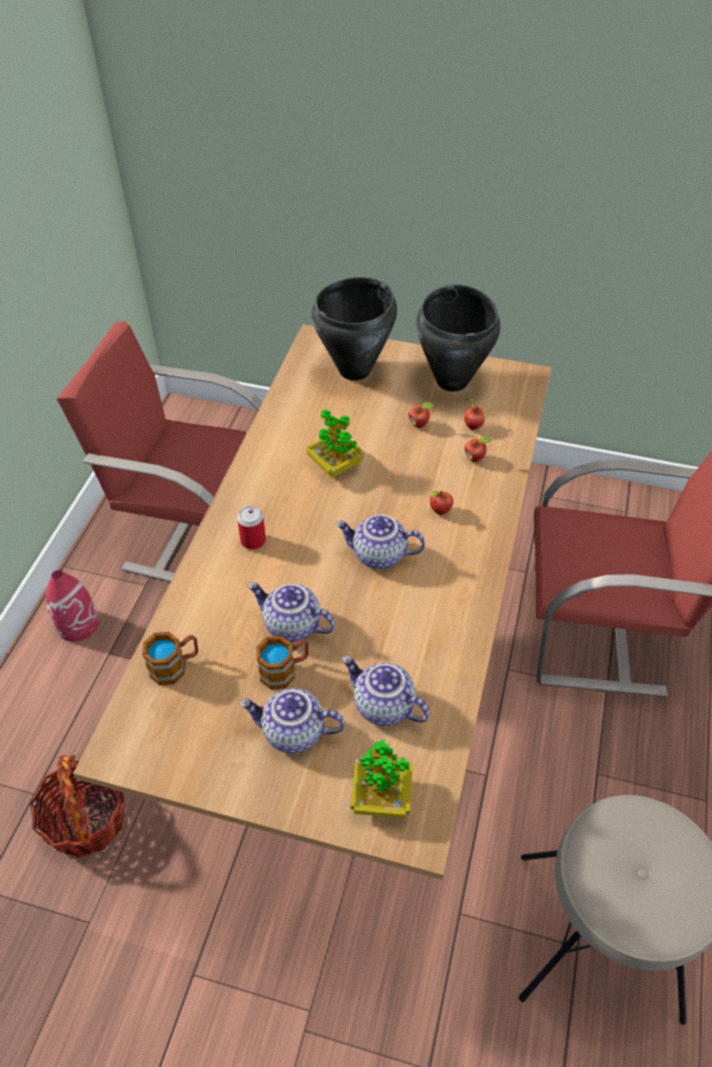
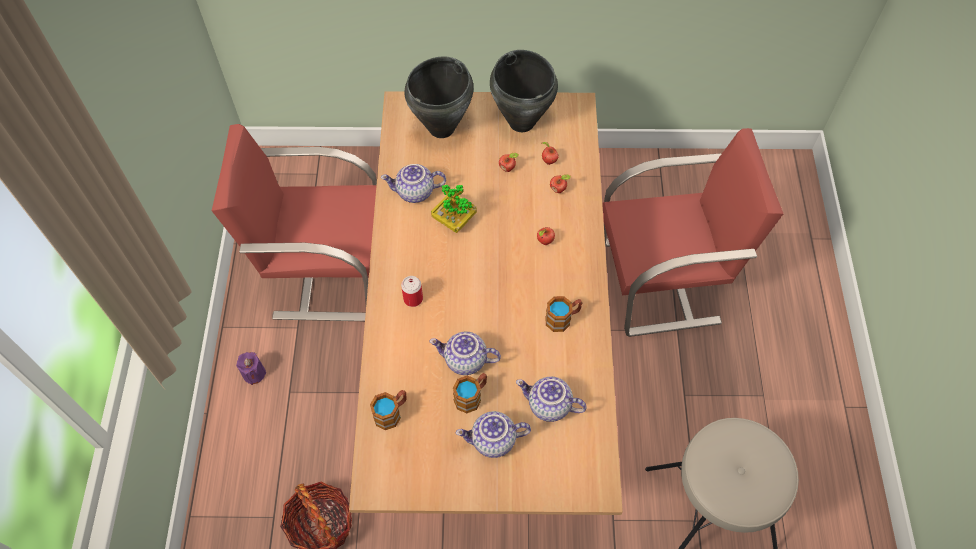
camera: 15 degrees left, 10 degrees up
red vase [45,570,99,641] -> purple candle [236,352,266,385]
teapot [335,514,425,569] -> teapot moved to [381,164,446,203]
potted plant [350,740,413,818] -> none
none -> mug [545,296,582,332]

